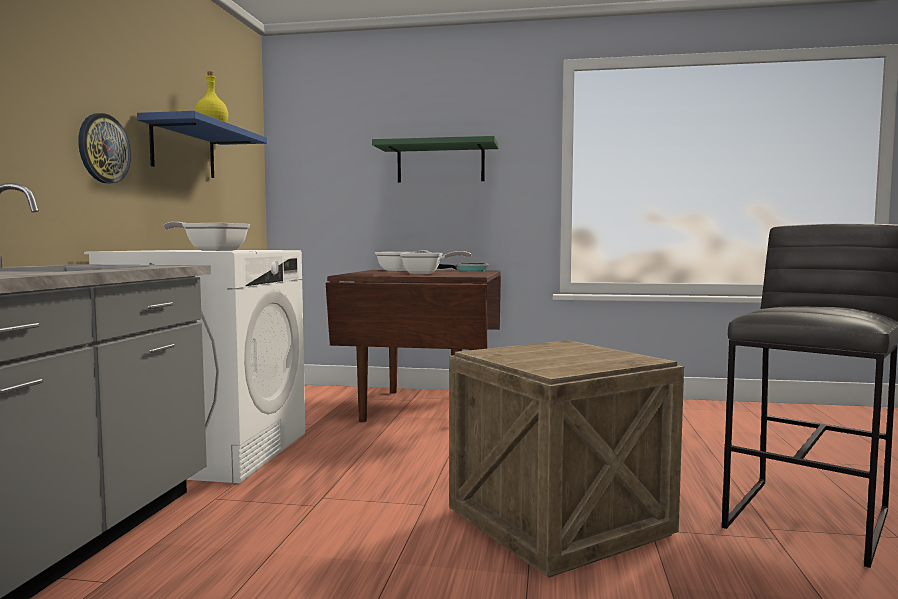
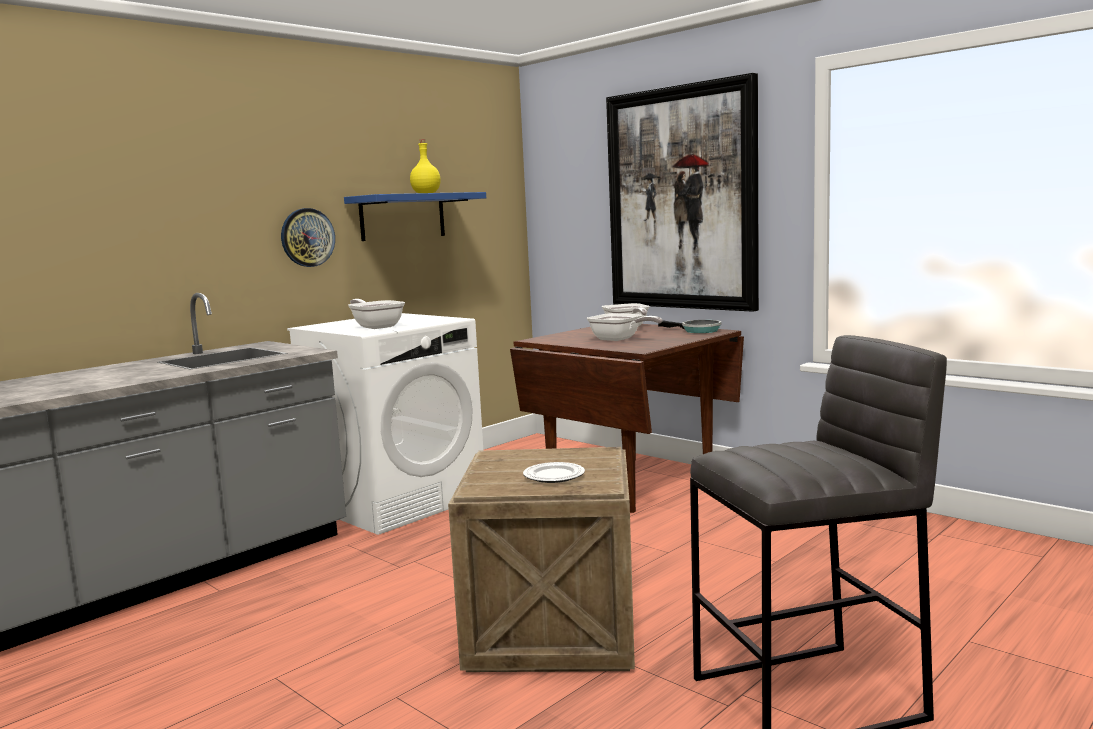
camera: 35 degrees right, 5 degrees up
green shelf [372,136,499,183] -> picture [606,73,759,312]
none -> plate [523,462,585,483]

